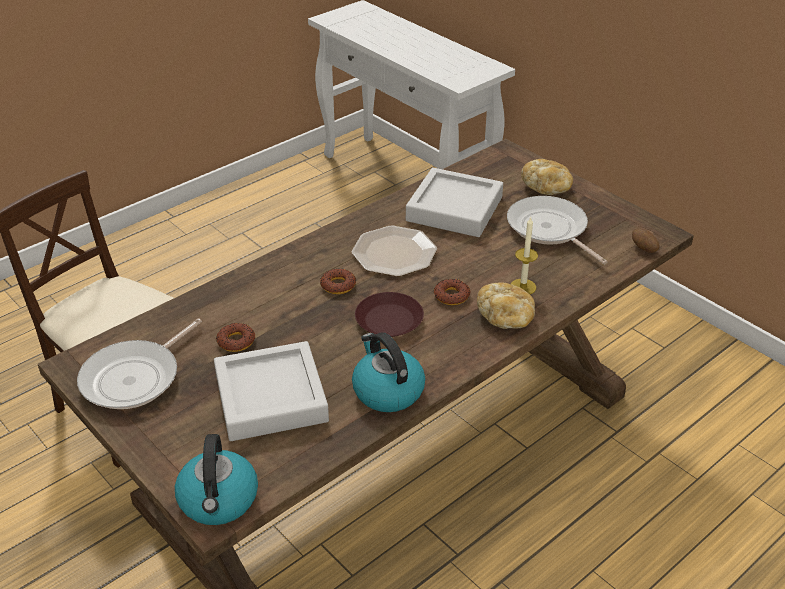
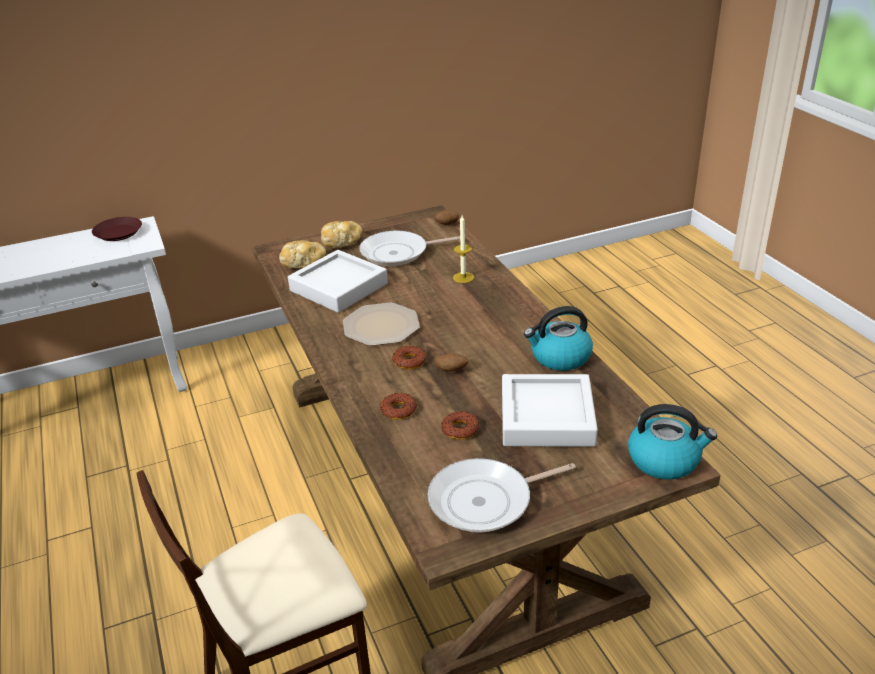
camera: 70 degrees left, 5 degrees down
frying pan [77,319,202,409] -> frying pan turned 105 degrees clockwise [428,458,576,533]
brown plate [355,292,424,337] -> brown plate moved to [92,217,142,241]
donut [434,279,470,305] -> donut moved to [380,393,417,420]
bread [477,282,535,329] -> bread moved to [279,240,326,269]
none -> potato [434,353,468,371]

